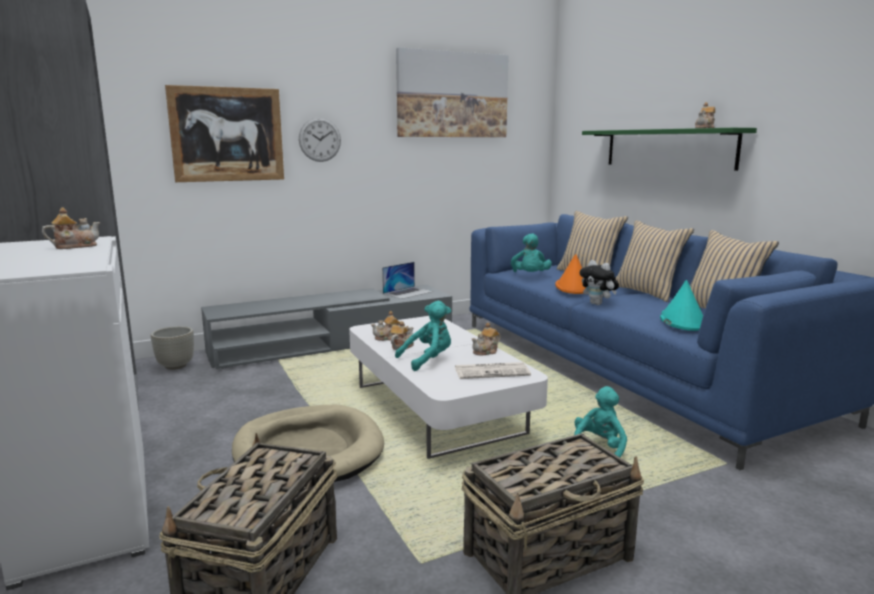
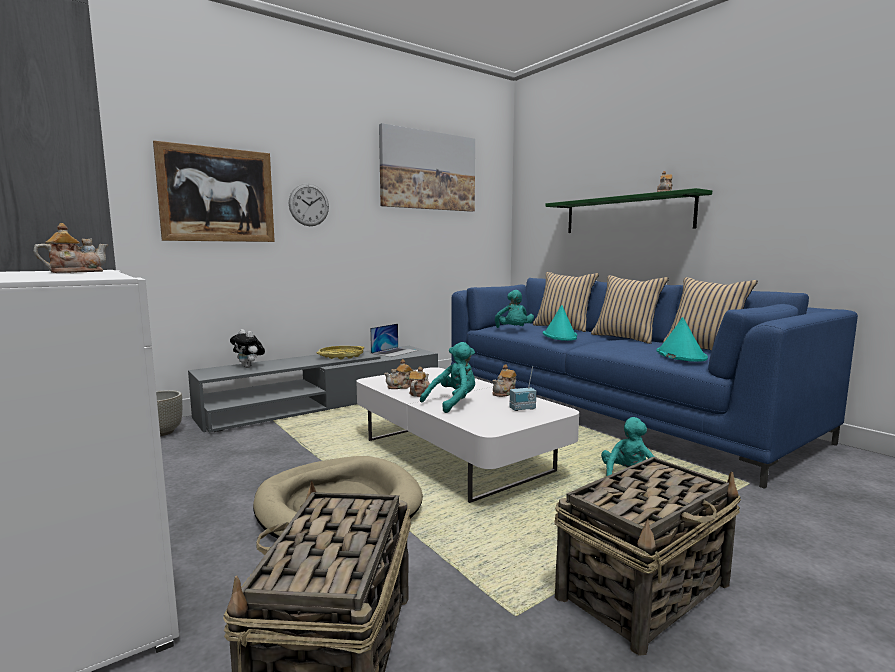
camera: 10 degrees left, 5 degrees down
newspaper [455,362,531,379] -> radio [510,366,536,411]
orange hat [555,254,586,294] -> turquoise hat [543,305,577,341]
plush toy [580,260,619,305] -> plush toy moved to [230,329,265,368]
none -> yellow tray [316,346,364,359]

